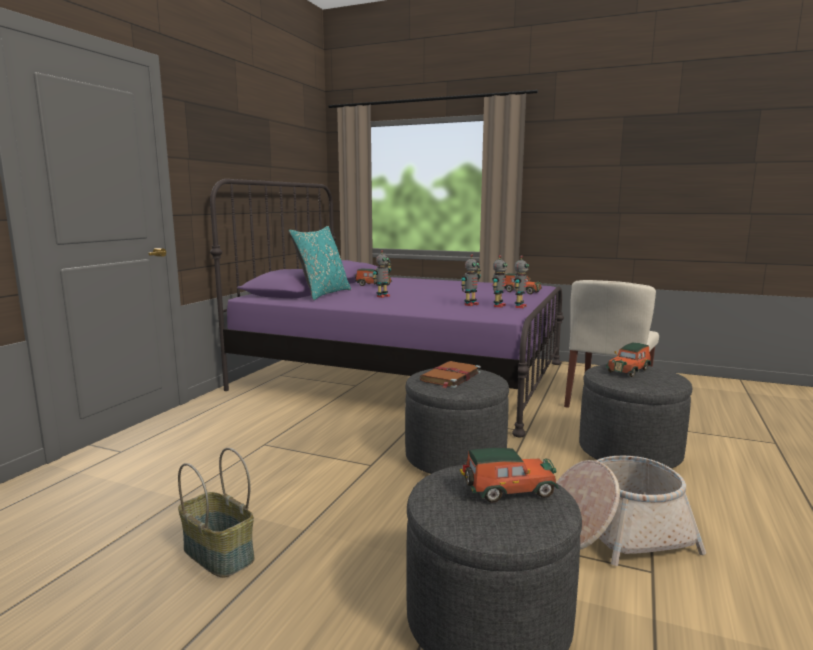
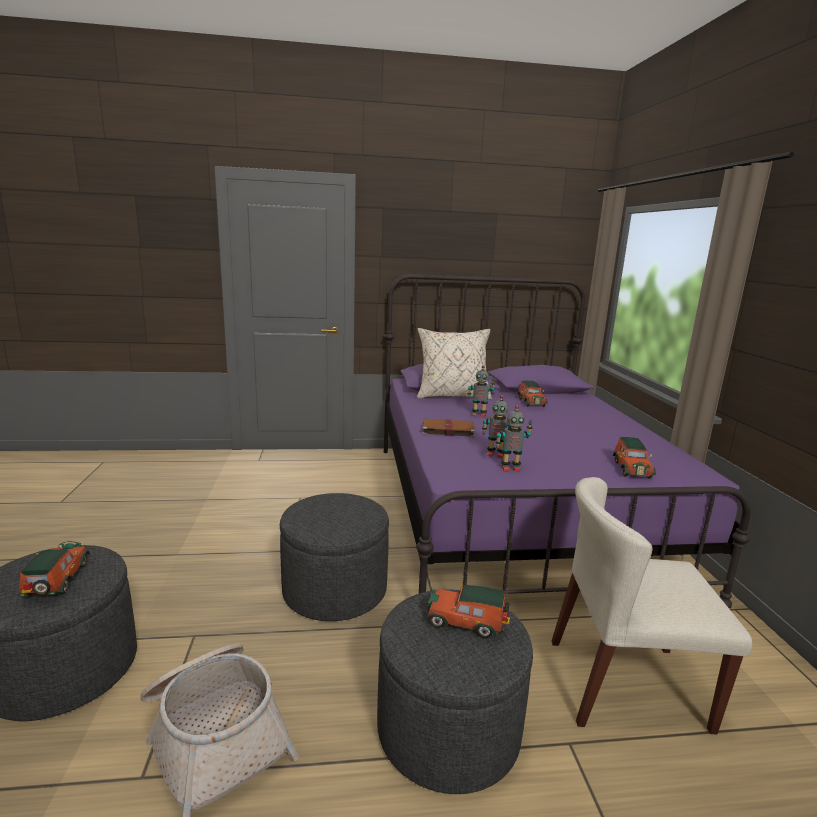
camera: 60 degrees right, 5 degrees up
basket [178,448,255,578] -> none
turquoise pillow [288,226,351,300] -> beige pillow [417,328,492,400]
brown book [419,361,481,388] -> brown book moved to [419,419,475,437]
toy car [460,448,559,503] -> toy car turned 150 degrees counterclockwise [19,541,90,597]
toy robot [513,255,529,308] -> none

